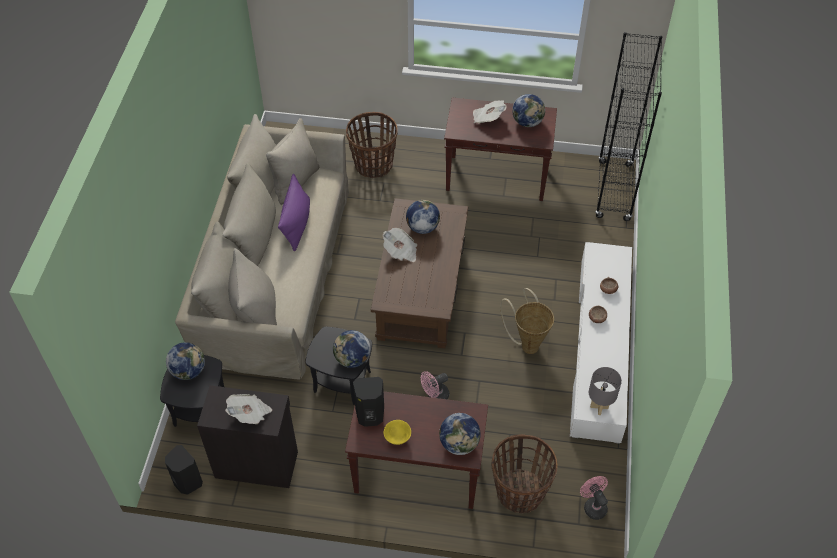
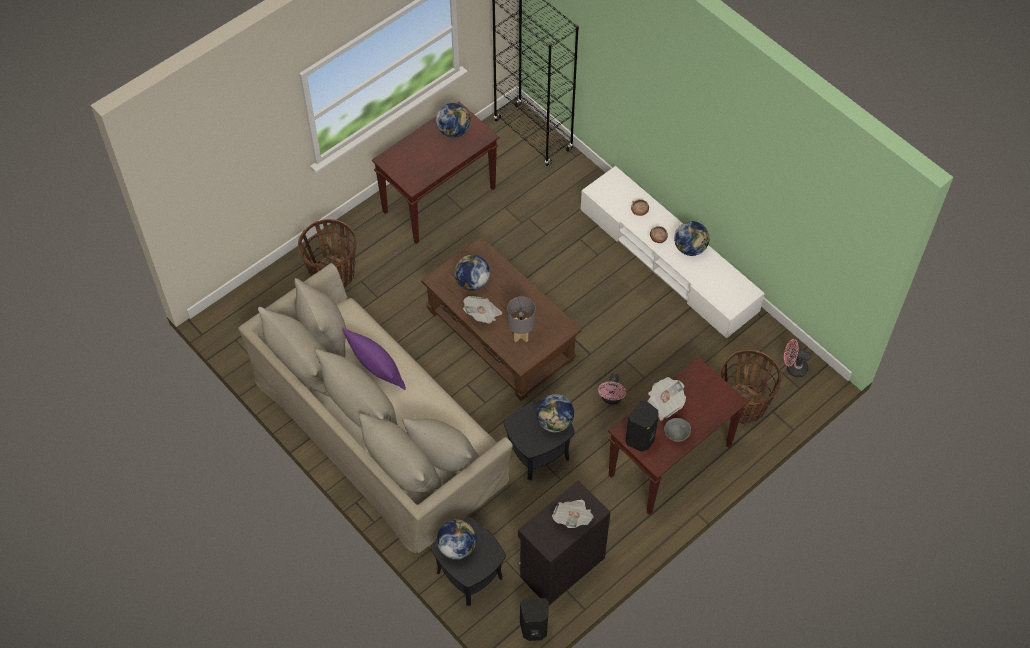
camera: 50 degrees left, 5 degrees up
yellow bowl [384,420,411,445] -> grey bowl [664,418,691,442]
globe [439,413,480,455] -> globe moved to [674,221,709,256]
newspaper [473,100,506,123] -> newspaper moved to [647,377,686,421]
basket [500,288,554,354] -> none
grey table lamp [589,367,622,415] -> grey table lamp moved to [507,296,536,342]

